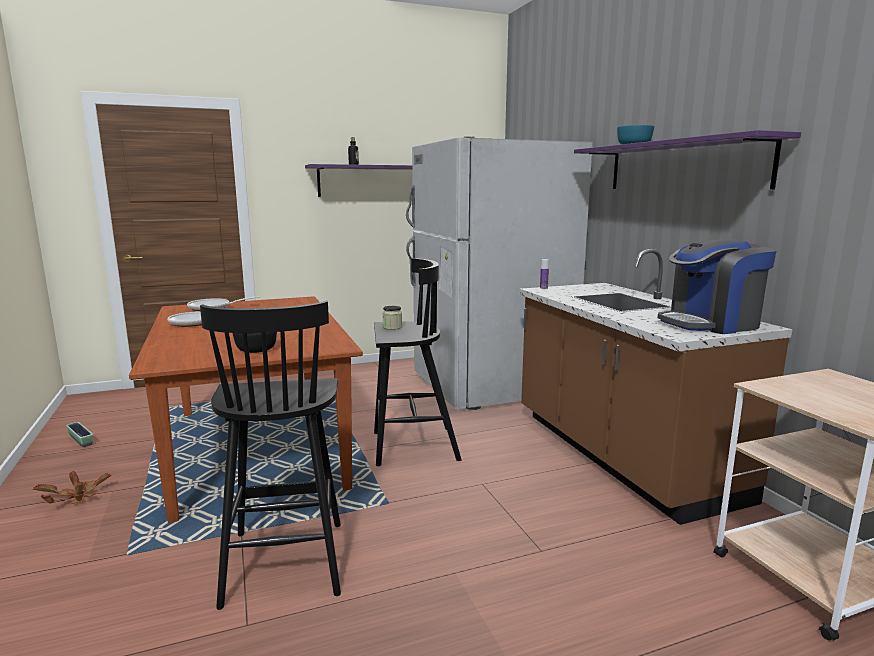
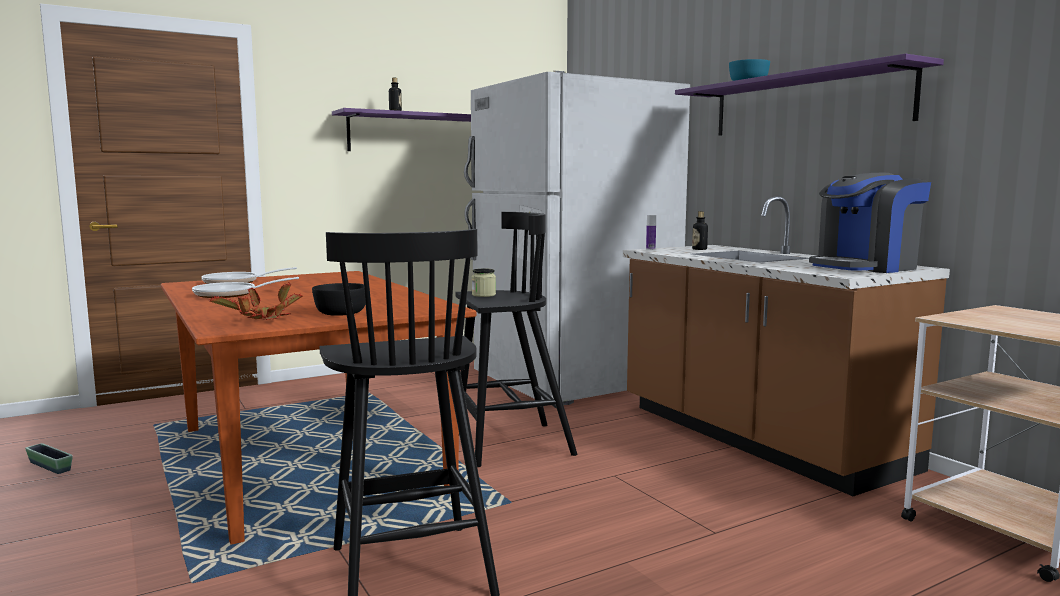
camera: 10 degrees left, 5 degrees down
potted plant [33,471,112,504] -> potted plant moved to [209,284,303,320]
none -> bottle [692,211,708,250]

